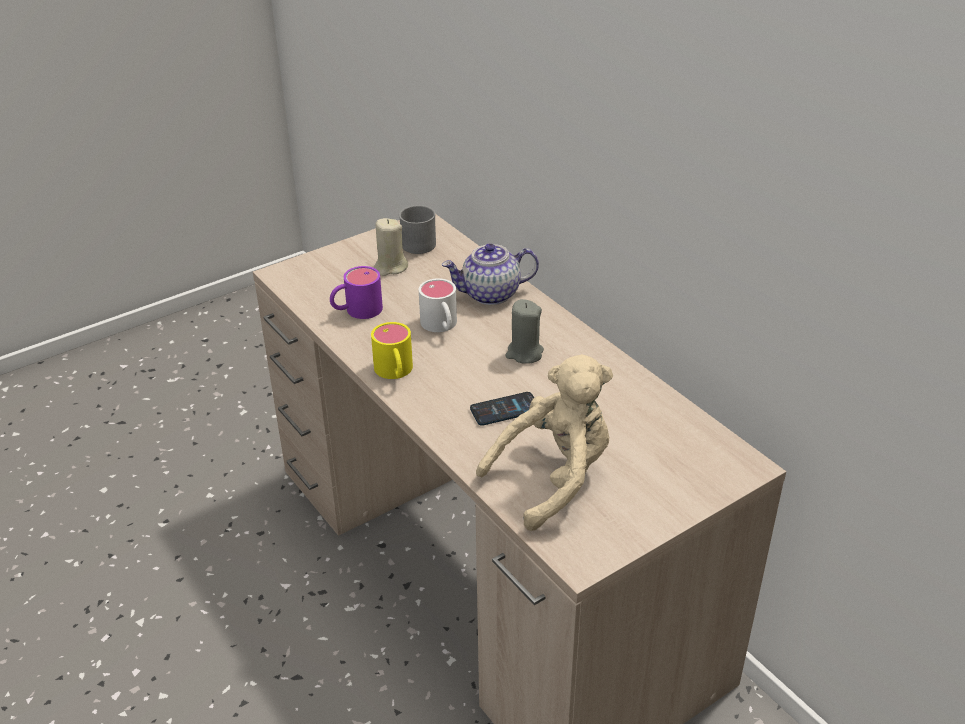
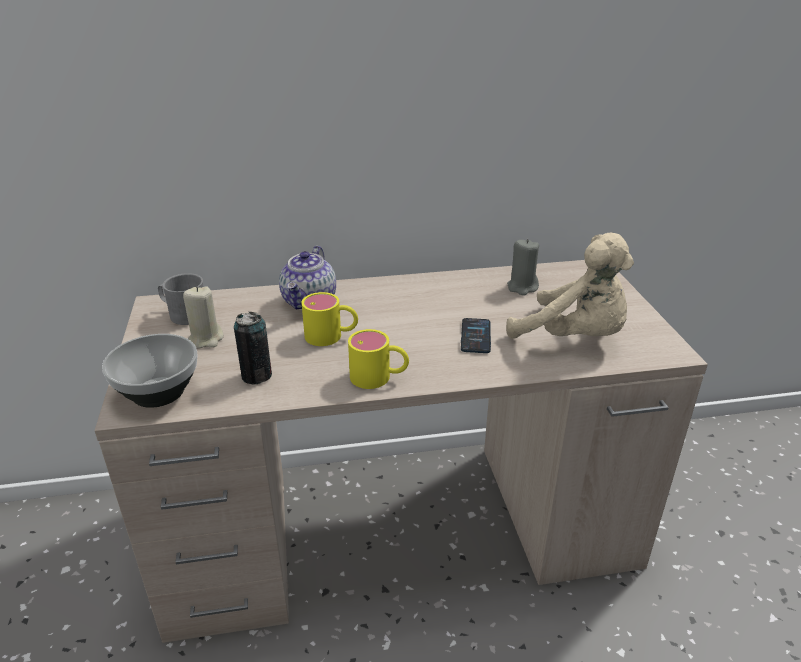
camera: 65 degrees left, 5 degrees down
purple mug [330,266,383,319] -> can [234,312,272,385]
white mug [419,278,457,332] -> yellow mug [302,292,358,346]
beige plush toy [476,354,613,531] -> beige plush toy turned 135 degrees clockwise [506,233,634,339]
grey candle [506,299,544,364] -> grey candle moved to [507,239,539,296]
none -> bowl [102,334,198,408]

